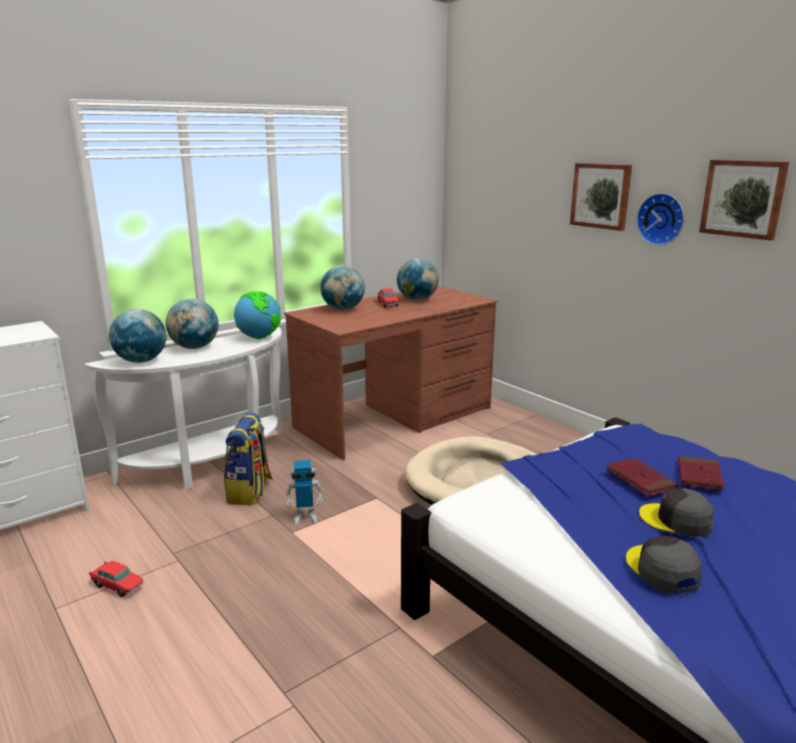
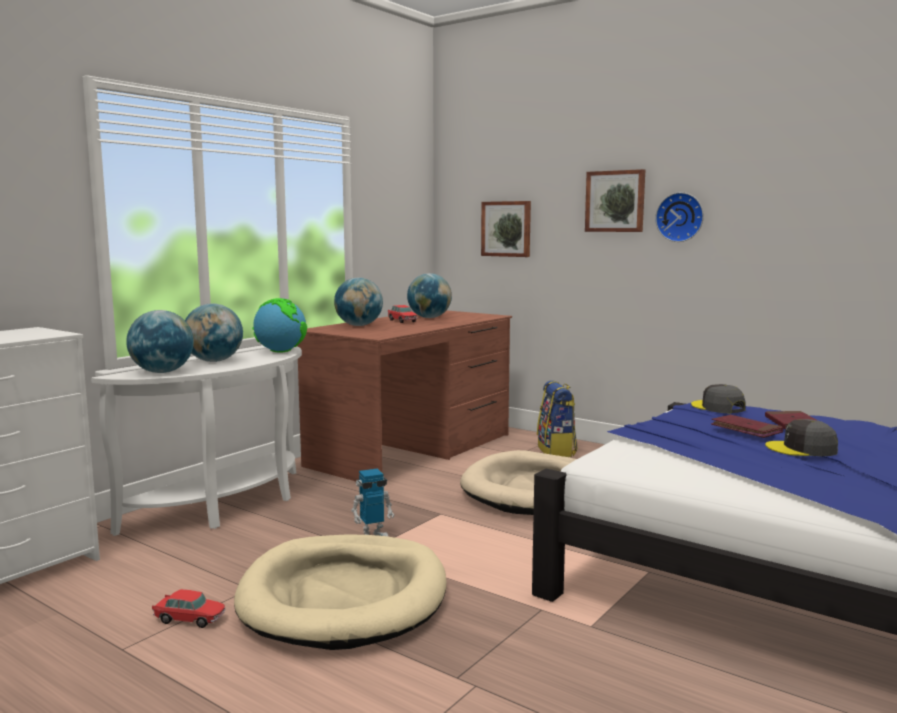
camera: 15 degrees left, 10 degrees down
backpack [224,413,273,505] -> backpack moved to [537,380,578,457]
grey cap [626,536,702,594] -> grey cap moved to [691,384,746,413]
picture [699,160,789,240] -> picture moved to [481,201,531,257]
none -> beige dog bed [234,534,446,650]

